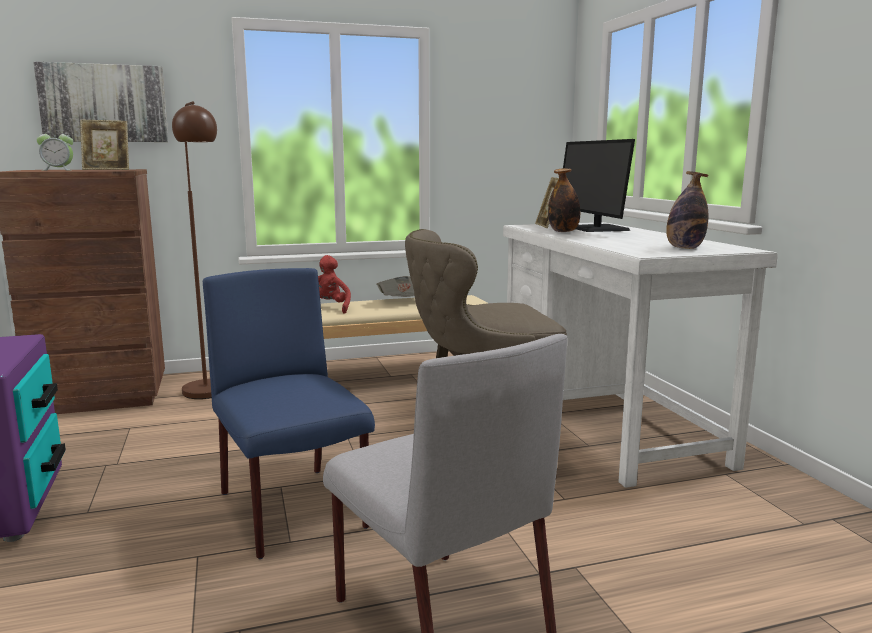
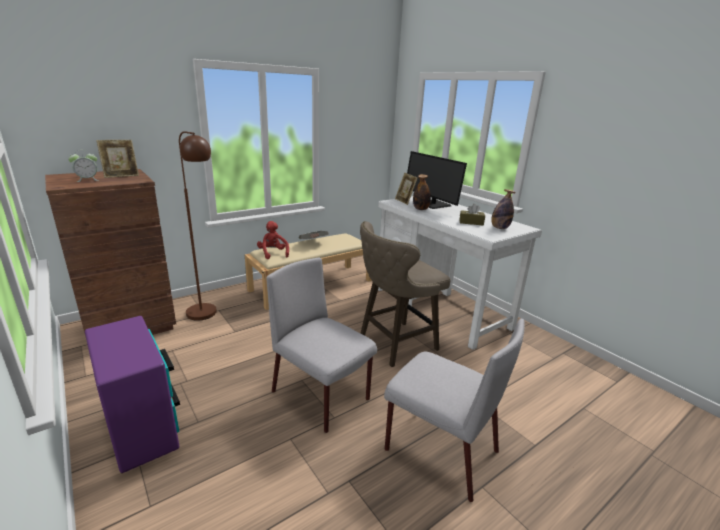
camera: 20 degrees left, 10 degrees up
picture [33,62,169,142] -> none
blue chair [203,268,375,559] -> grey chair [266,258,377,433]
none -> brown tissue box [459,204,485,225]

